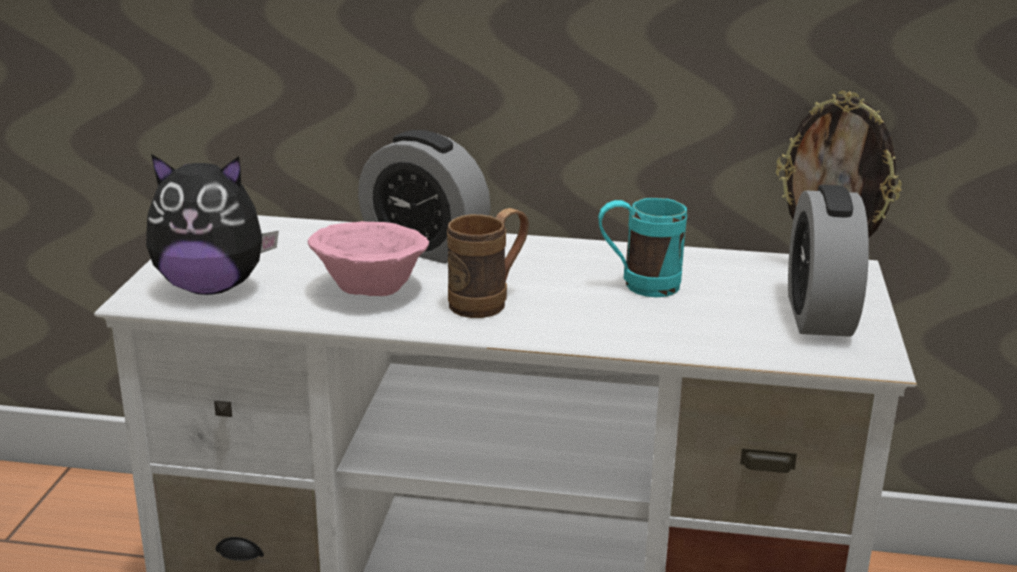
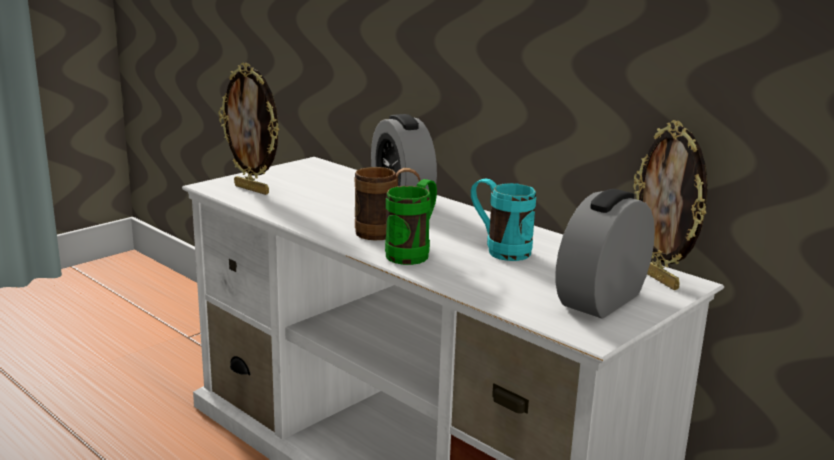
camera: 35 degrees right, 5 degrees down
plush toy [146,154,279,295] -> picture frame [218,63,280,195]
pink bowl [308,221,429,296] -> none
none -> green mug [385,179,437,265]

